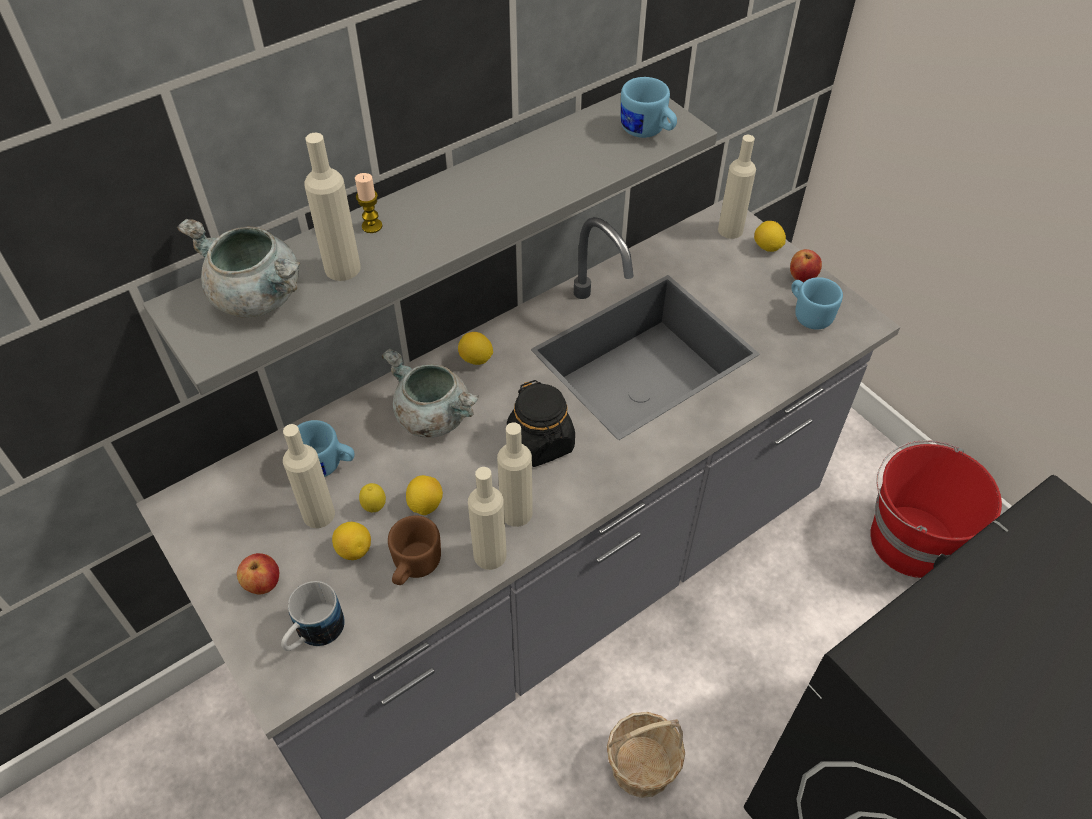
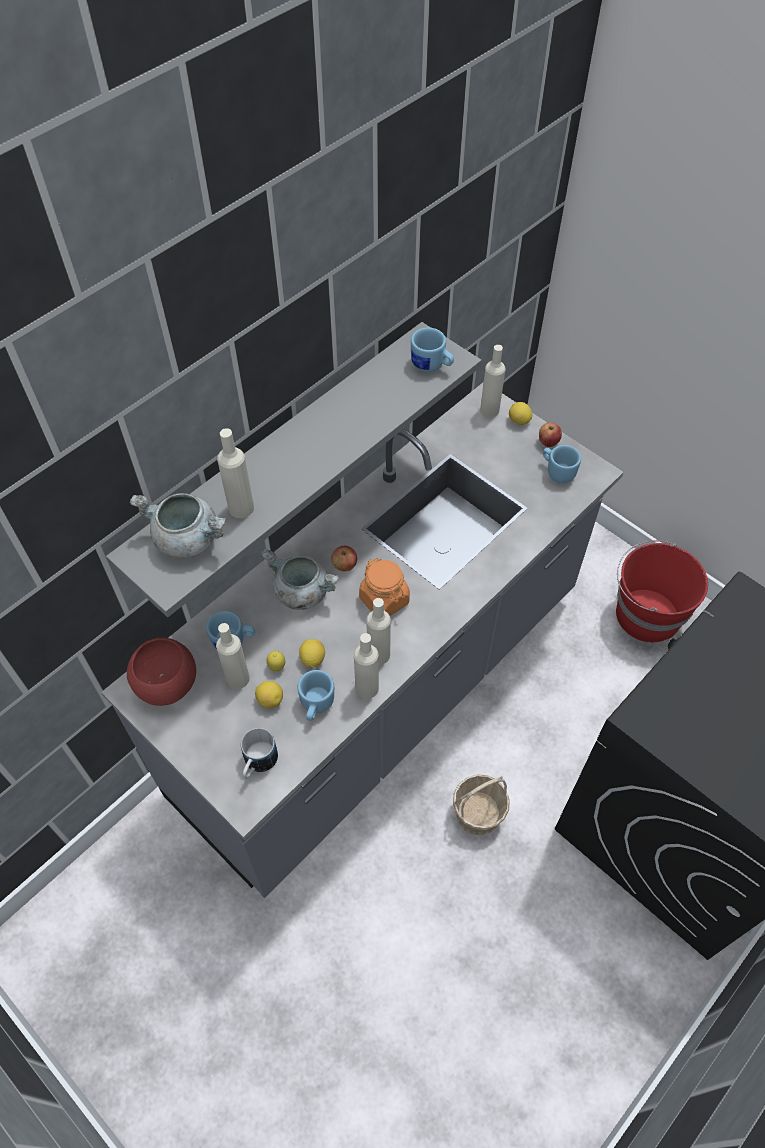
camera: 10 degrees left, 5 degrees up
apple [237,553,279,594] -> apple moved to [331,546,357,571]
candle [355,173,382,233] -> none
brown mug [388,516,441,585] -> blue mug [298,670,334,720]
lemon [458,332,493,365] -> none
black jar [507,380,575,467] -> orange jar [359,558,410,616]
none -> red bowl [127,638,196,706]

